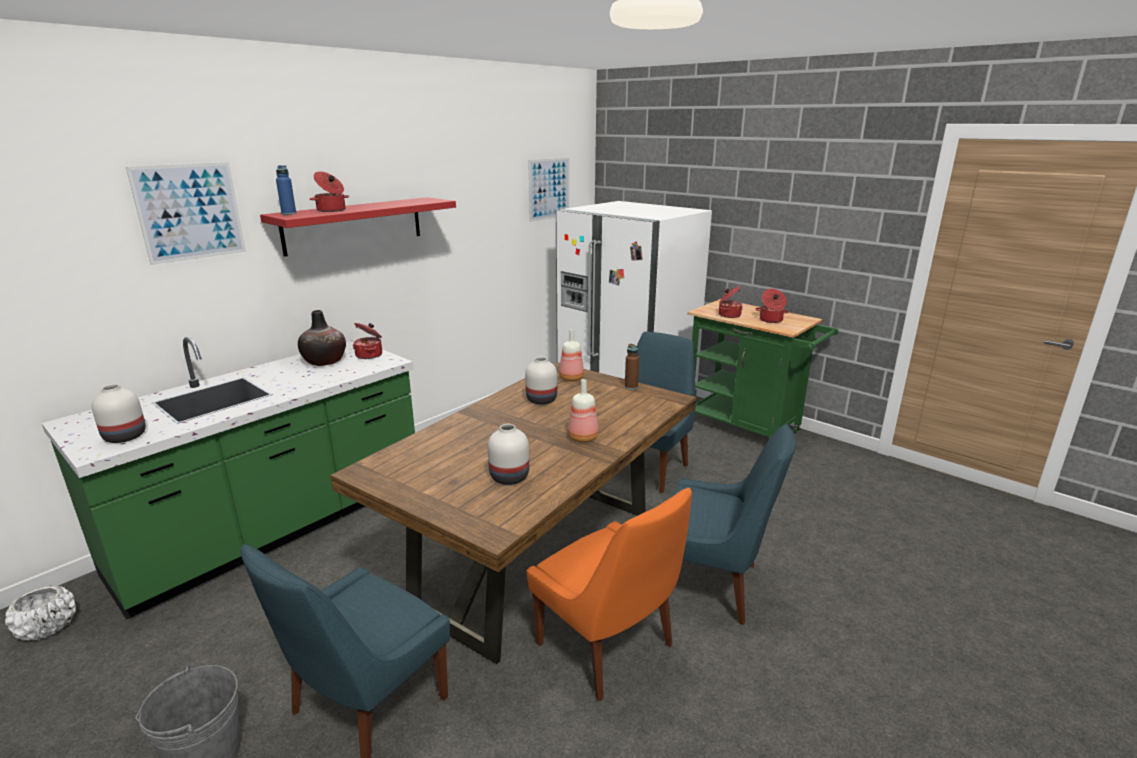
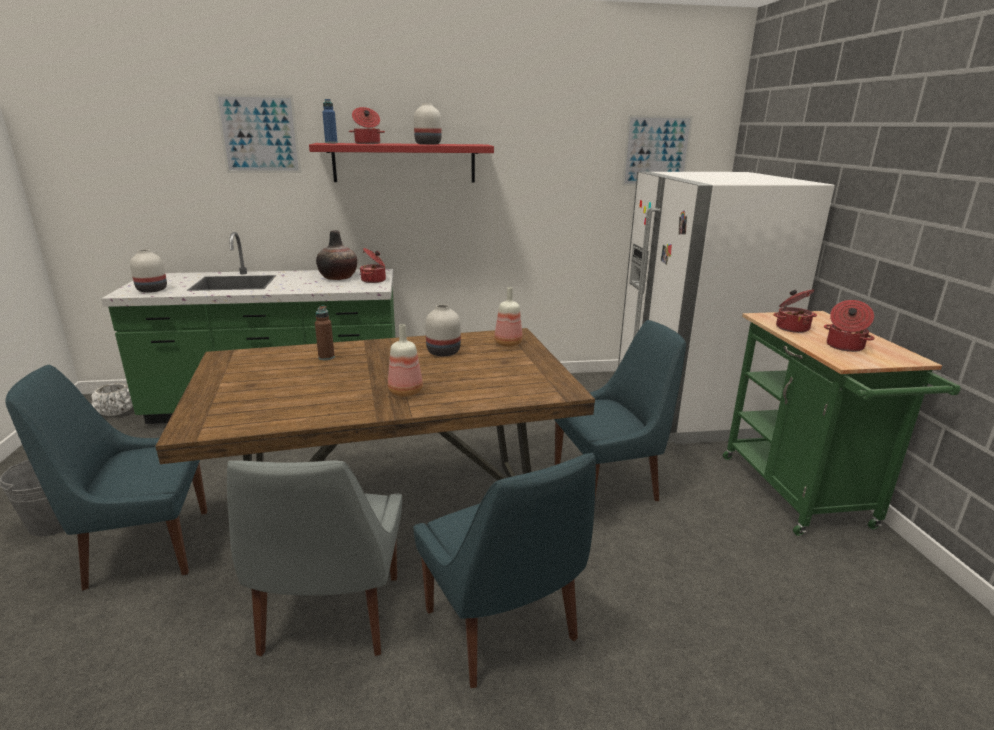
camera: 40 degrees right, 0 degrees up
white vase [488,424,529,485] -> white vase moved to [414,103,441,145]
orange chair [527,487,692,701] -> grey chair [227,460,402,656]
brown bottle [625,344,639,390] -> brown bottle moved to [315,306,335,360]

